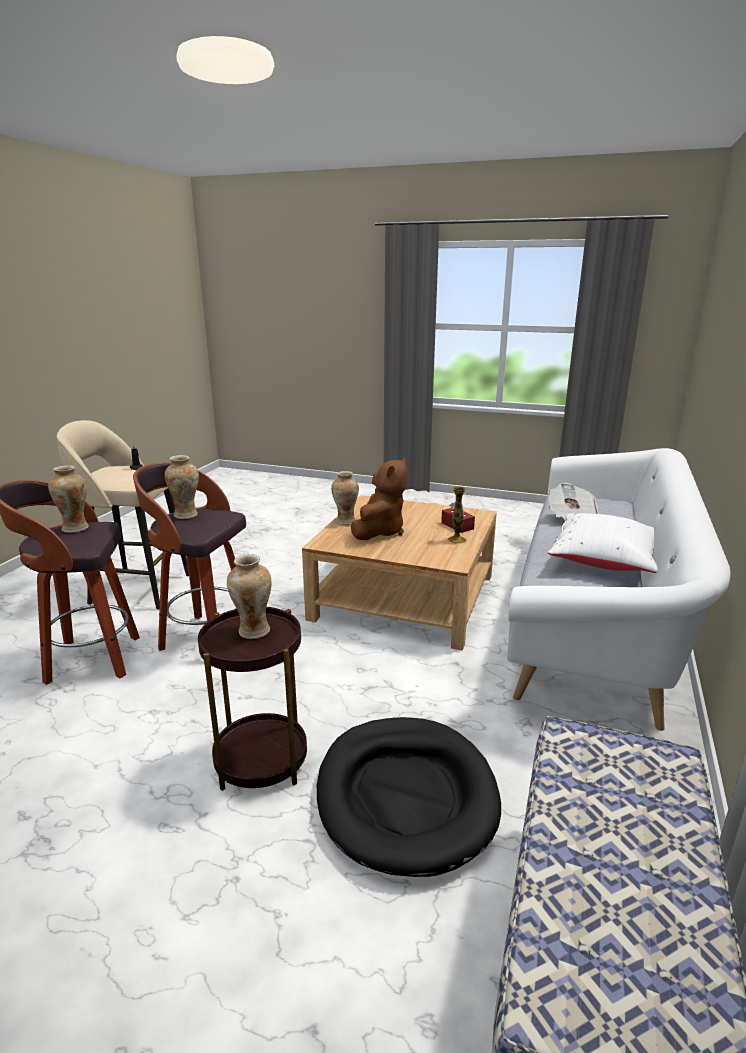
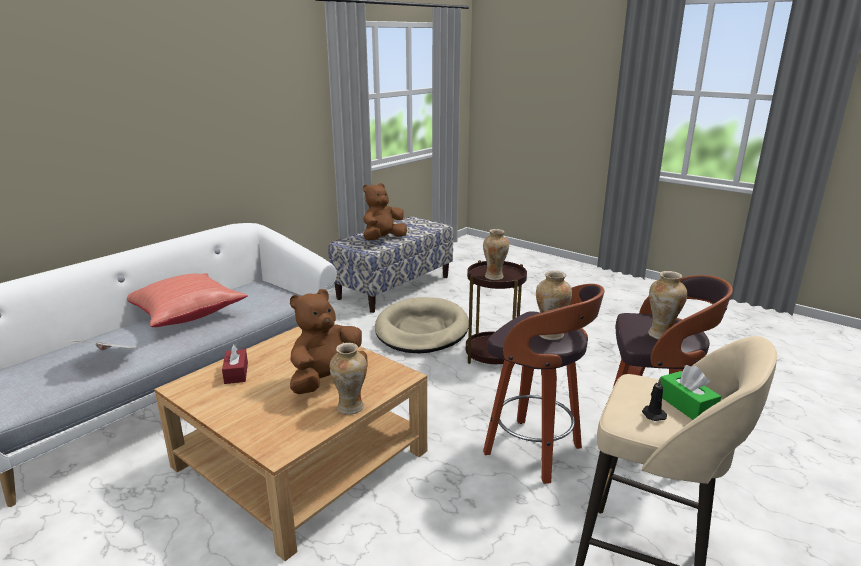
camera: 160 degrees left, 0 degrees up
black dog bed [317,717,501,877] -> beige dog bed [375,297,469,353]
vase [448,486,466,544] -> none
white pillow [547,513,658,573] -> red pillow [127,273,248,327]
none -> brown plush toy [363,183,407,240]
none -> green tissue box [661,365,721,420]

